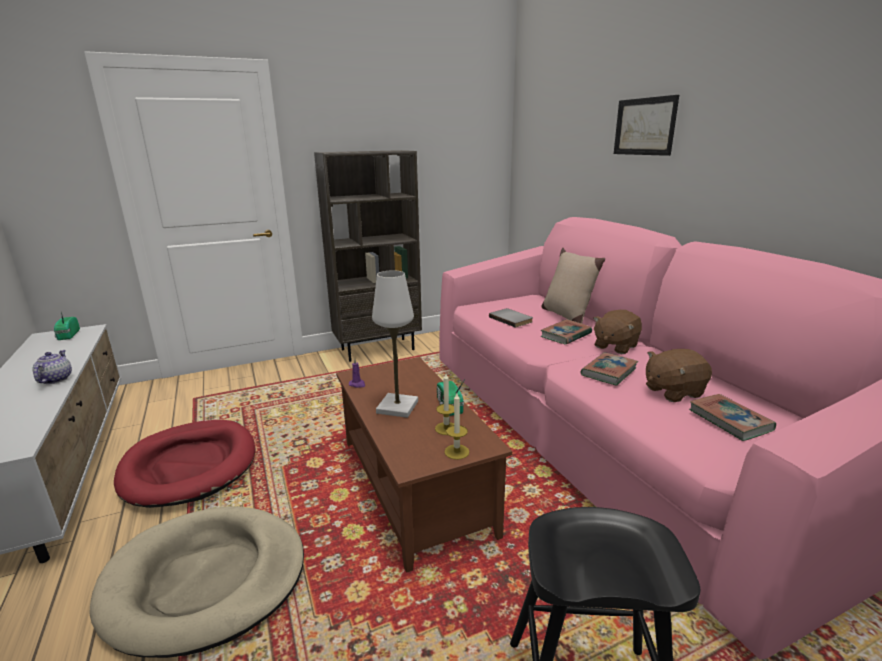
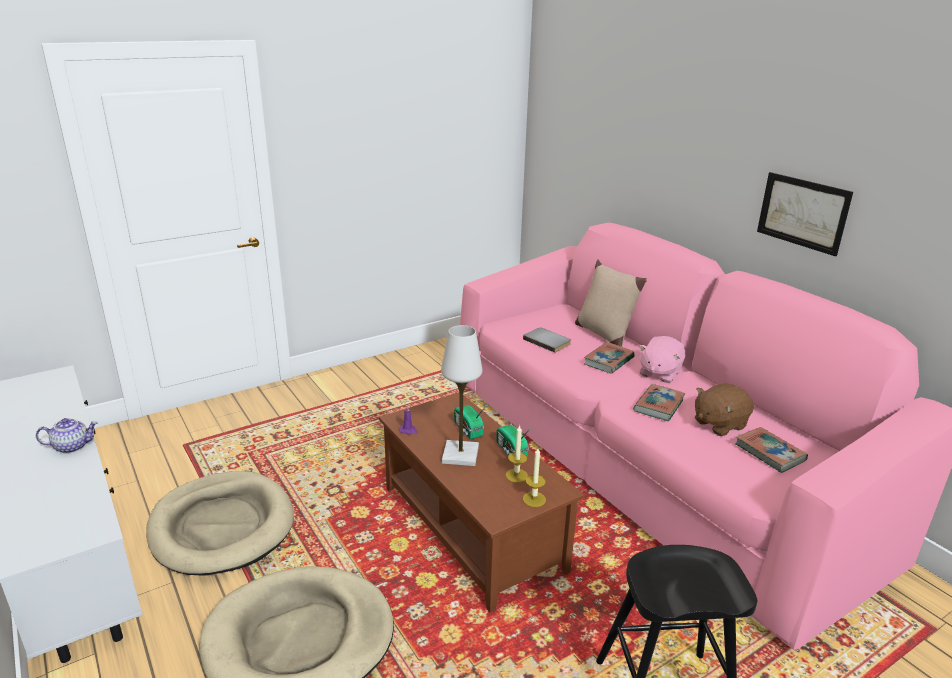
camera: 10 degrees left, 5 degrees up
teapot [32,350,72,384] -> teapot turned 90 degrees clockwise [36,418,98,454]
radio [54,311,80,340] -> radio moved to [454,405,486,439]
red dog bed [114,420,255,508] -> beige dog bed [146,471,294,576]
brown bookcase [314,150,422,362] -> none
brown plush toy [593,310,642,354] -> pink plush toy [639,336,685,383]
picture [614,95,679,156] -> picture moved to [757,172,853,256]

